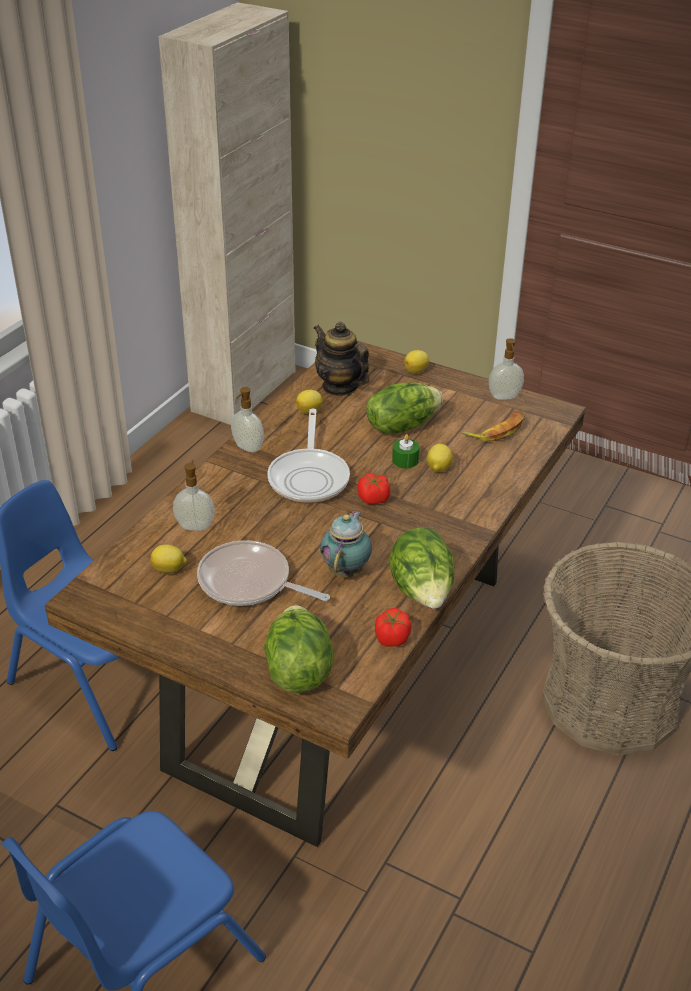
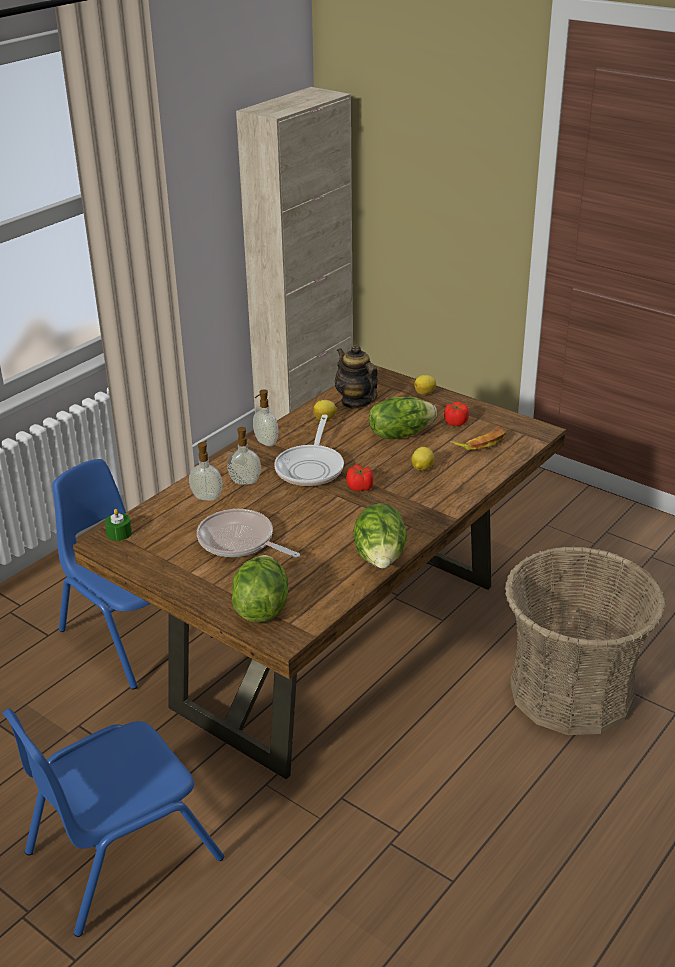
camera: 10 degrees right, 5 degrees down
lemon [150,545,187,573] -> none
teapot [320,510,372,577] -> none
tomato [375,608,411,647] -> tomato moved to [444,402,469,426]
green candle [392,434,419,468] -> green candle moved to [105,509,132,541]
soap dispenser [489,338,524,400] -> soap dispenser moved to [227,427,261,485]

